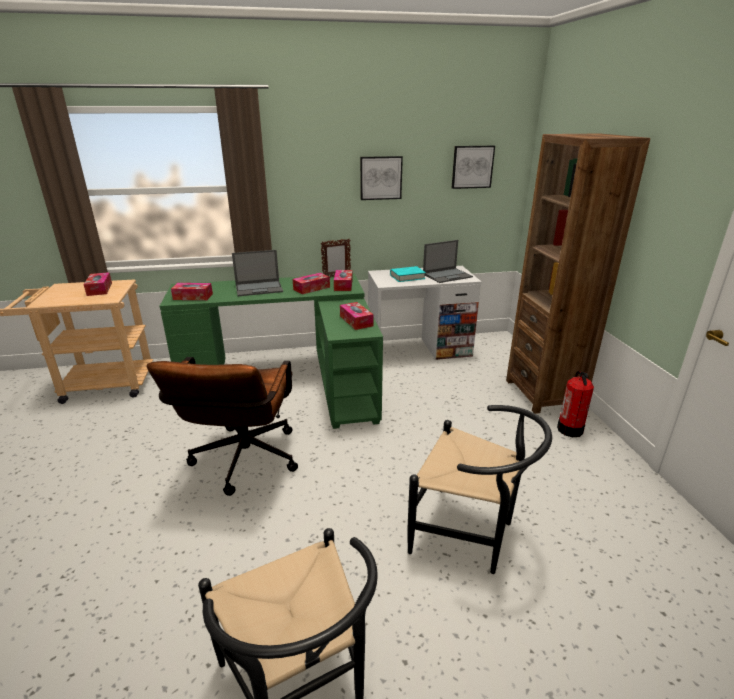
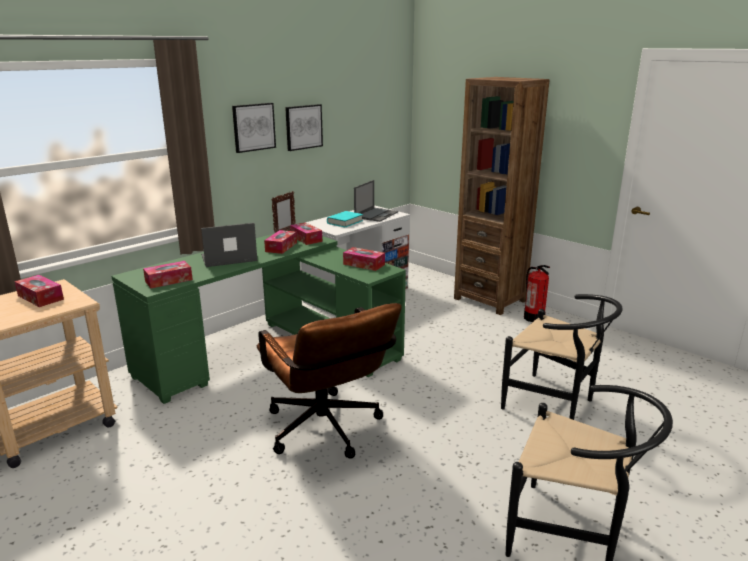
camera: 35 degrees left, 5 degrees down
laptop [232,250,283,296] -> laptop turned 150 degrees counterclockwise [201,223,257,267]
black chair [408,405,552,574] -> black chair turned 45 degrees clockwise [501,294,623,420]
picture [452,146,495,189] -> picture moved to [232,103,276,153]

